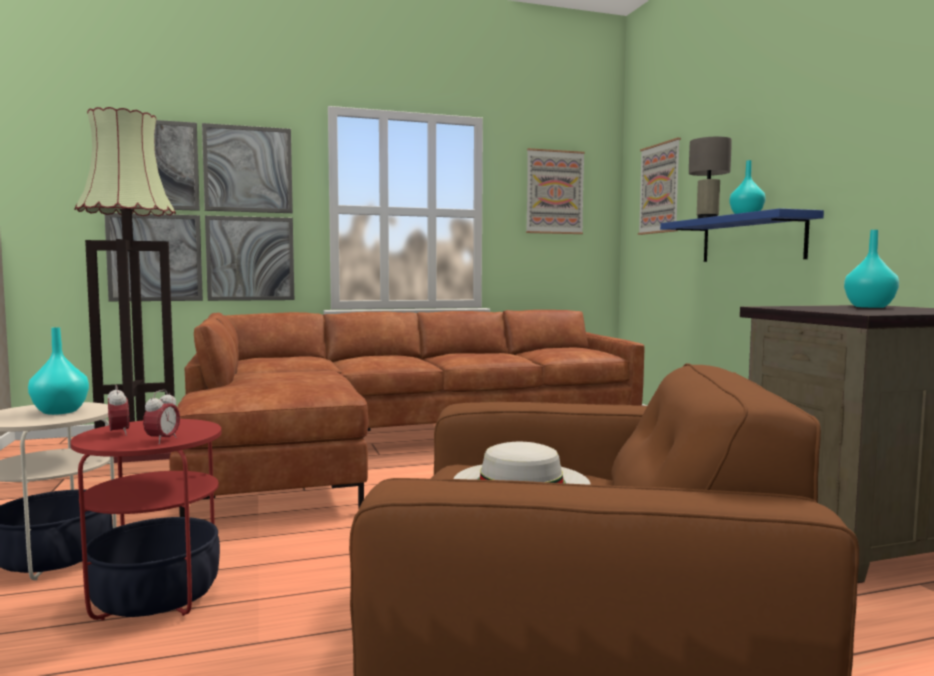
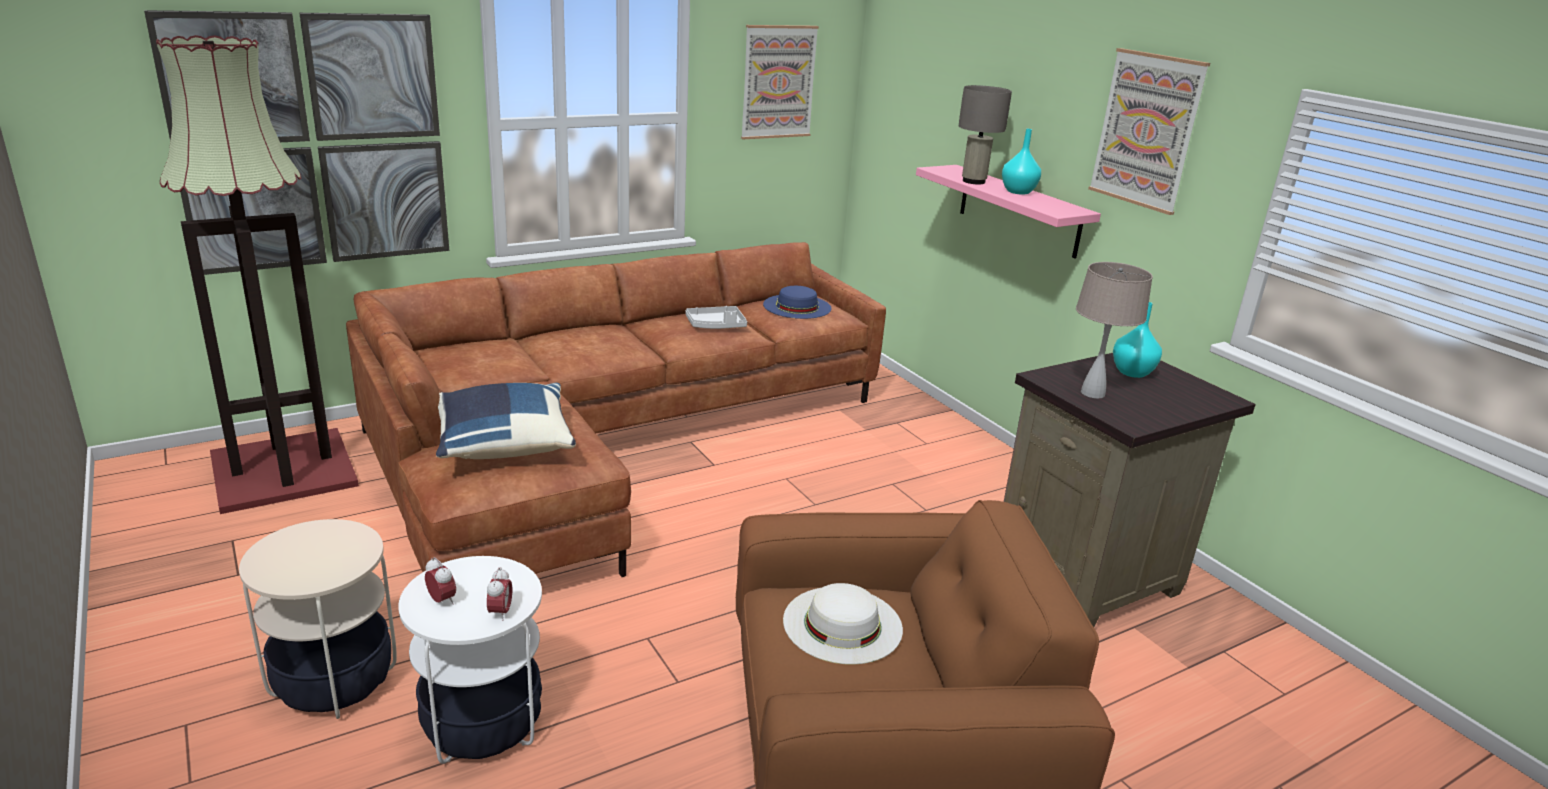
camera: 15 degrees left, 20 degrees up
turquoise vase [28,327,89,415] -> none
red side table [70,419,221,620] -> white side table [398,556,542,764]
picture [638,138,681,235] -> picture moved to [1088,48,1210,215]
blue shelf [660,208,824,262] -> pink shelf [916,165,1101,259]
none -> blue pillow [436,383,576,459]
none -> grey tray [685,306,747,329]
none -> blue hat [763,286,832,319]
none -> beige table lamp [1076,262,1153,399]

